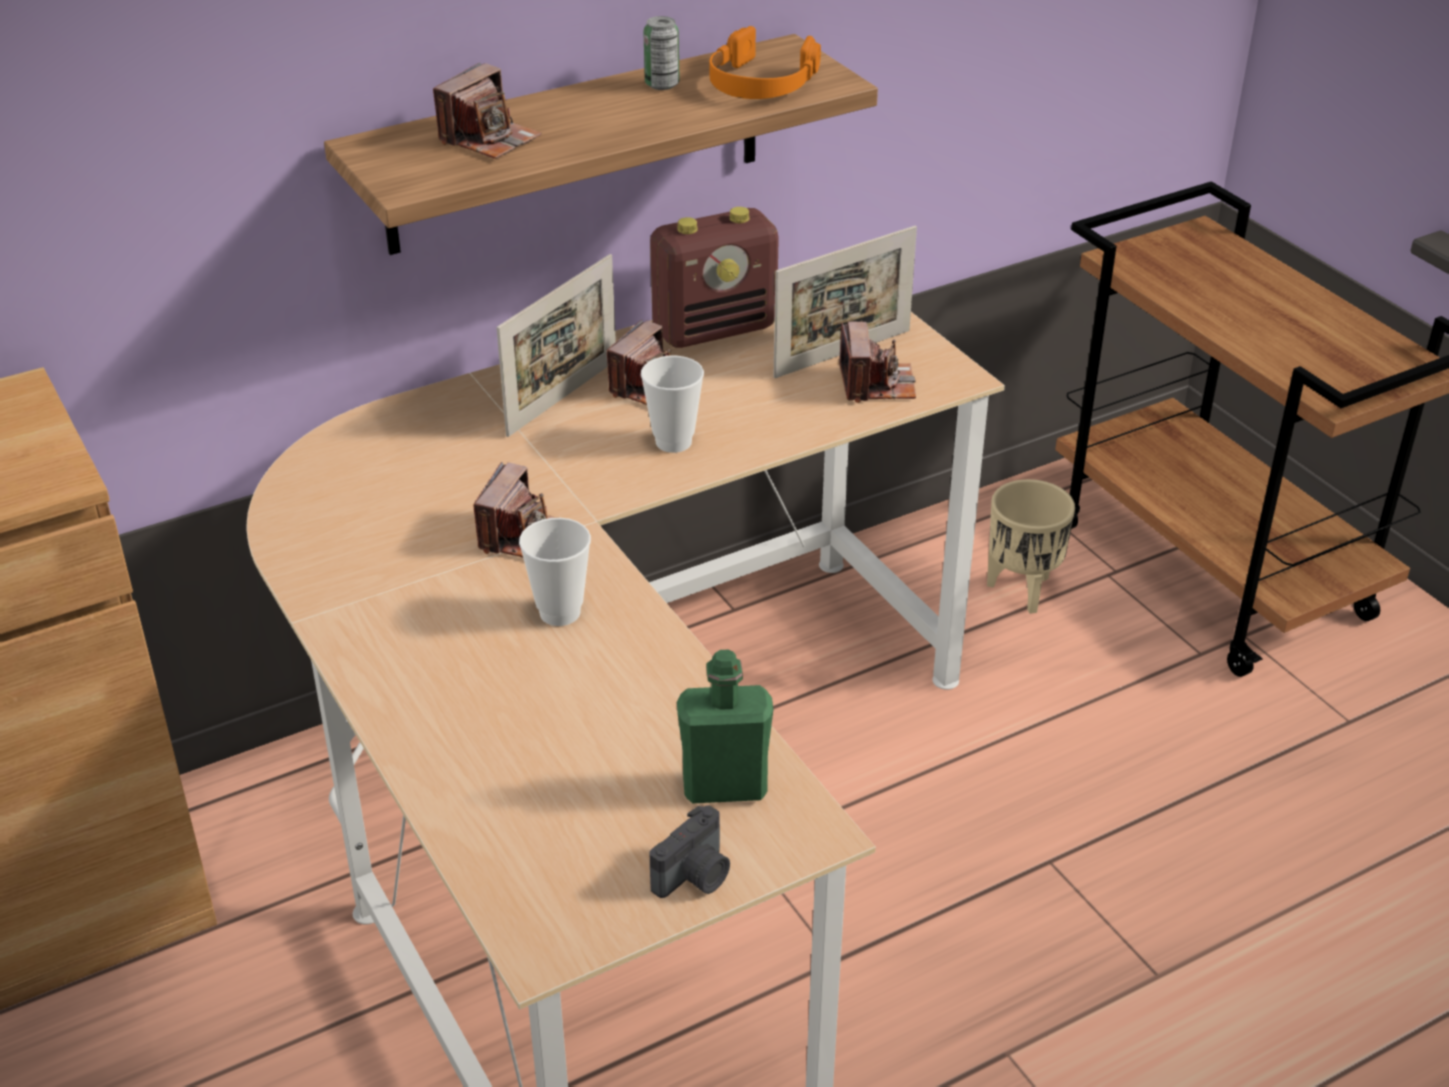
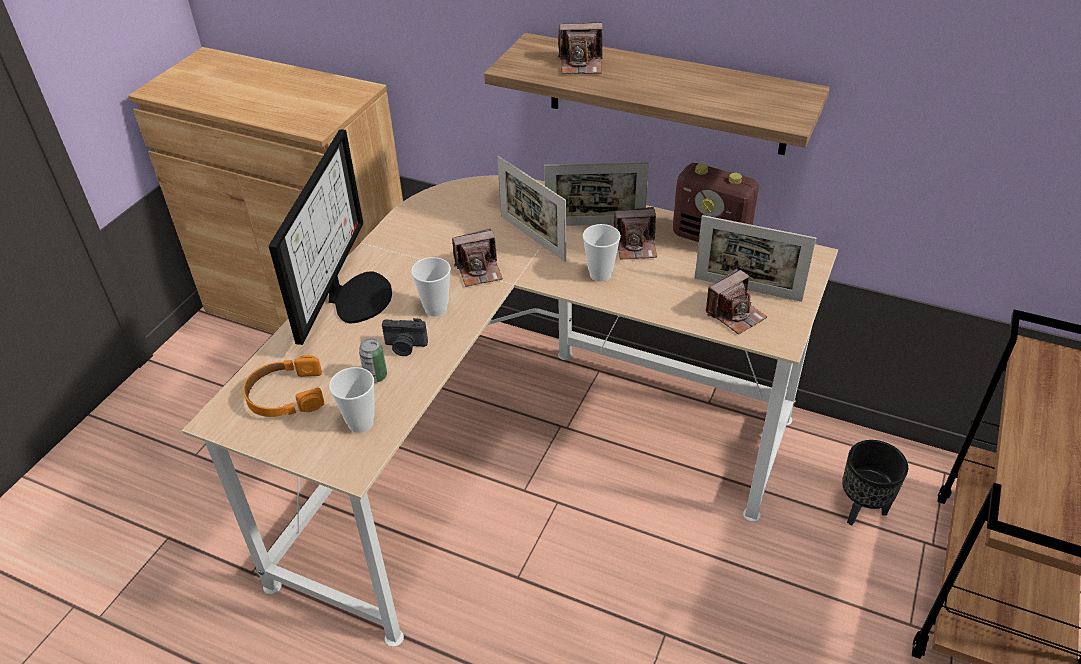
camera: 55 degrees right, 5 degrees up
can [643,16,680,90] -> can moved to [359,338,387,383]
camera [649,805,730,898] -> camera moved to [382,318,428,356]
green bottle [677,650,774,804] -> cup [329,367,374,433]
orange headphones [709,26,821,99] -> orange headphones moved to [243,355,324,417]
beige planter [987,479,1075,614] -> black planter [842,440,908,526]
none -> monitor [269,129,392,345]
none -> picture frame [497,156,566,262]

